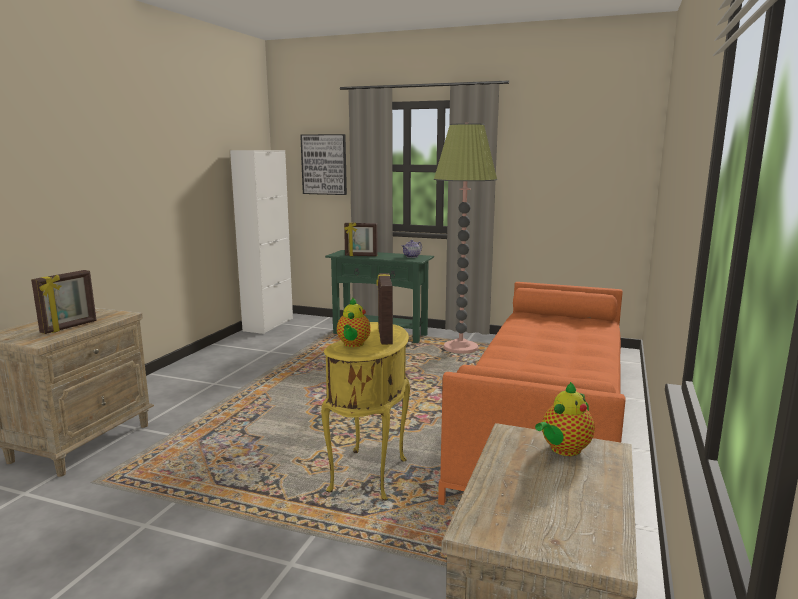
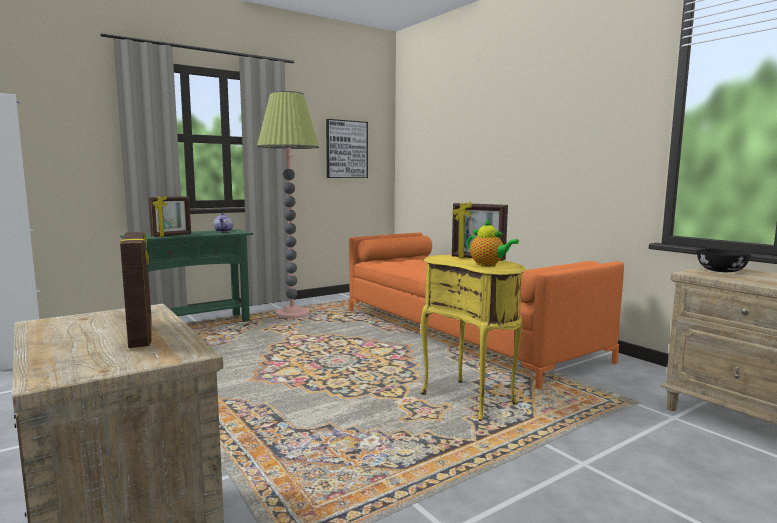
camera: 55 degrees left, 5 degrees down
picture [300,134,347,195] -> picture moved to [326,119,368,178]
teapot [535,382,595,456] -> black bowl [697,249,751,272]

